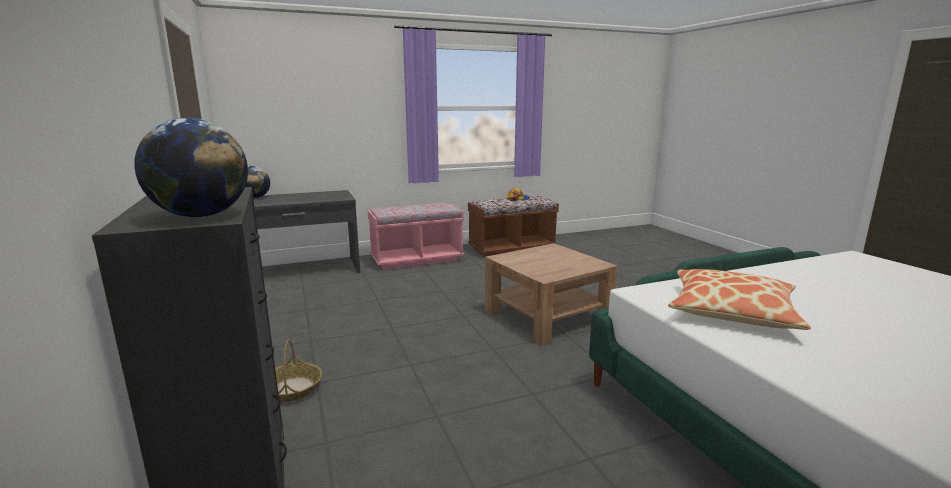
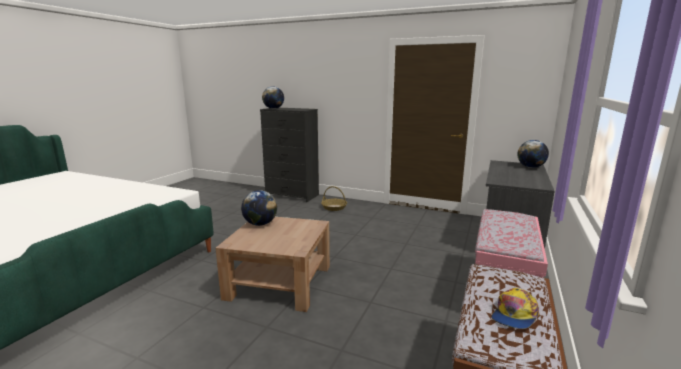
camera: 135 degrees right, 0 degrees up
pillow [668,269,811,330] -> none
none -> globe [241,190,277,226]

